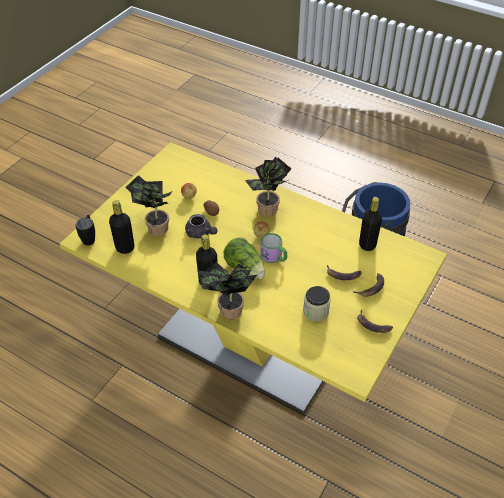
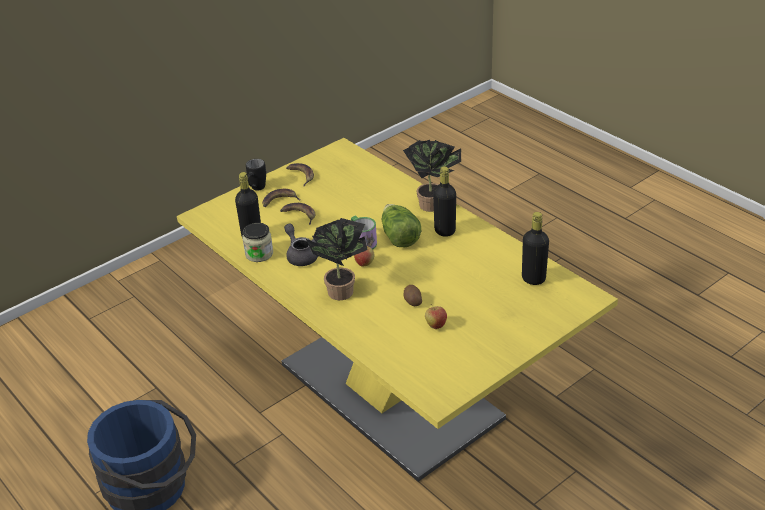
camera: 160 degrees left, 10 degrees down
black mug [76,215,95,246] -> black mug moved to [246,159,266,191]
potted plant [125,175,172,236] -> none
grey teapot [185,214,218,238] -> grey teapot moved to [284,223,318,266]
jar [303,286,331,322] -> jar moved to [242,223,273,262]

